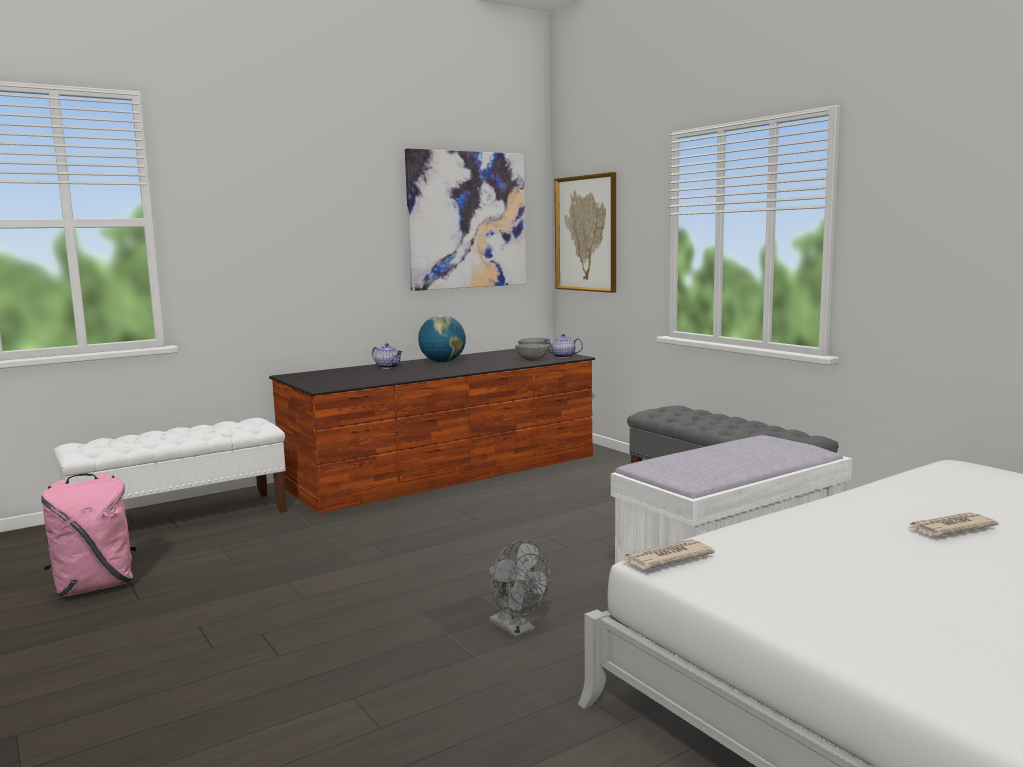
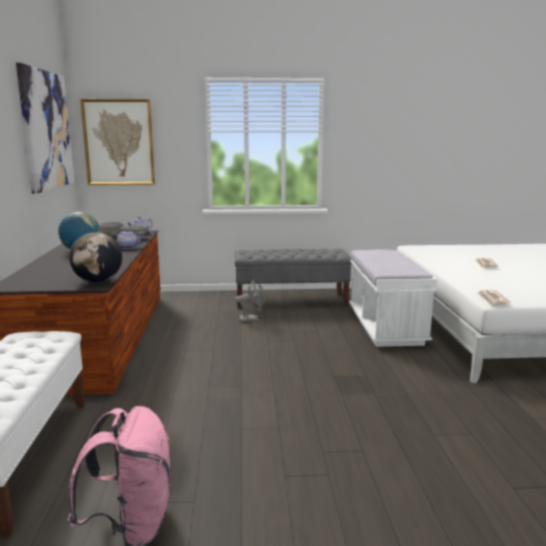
camera: 60 degrees left, 5 degrees up
teapot [372,343,403,369] -> teapot moved to [111,229,142,249]
grey fan [489,540,550,638] -> grey fan moved to [235,280,265,322]
none -> globe [69,232,122,282]

